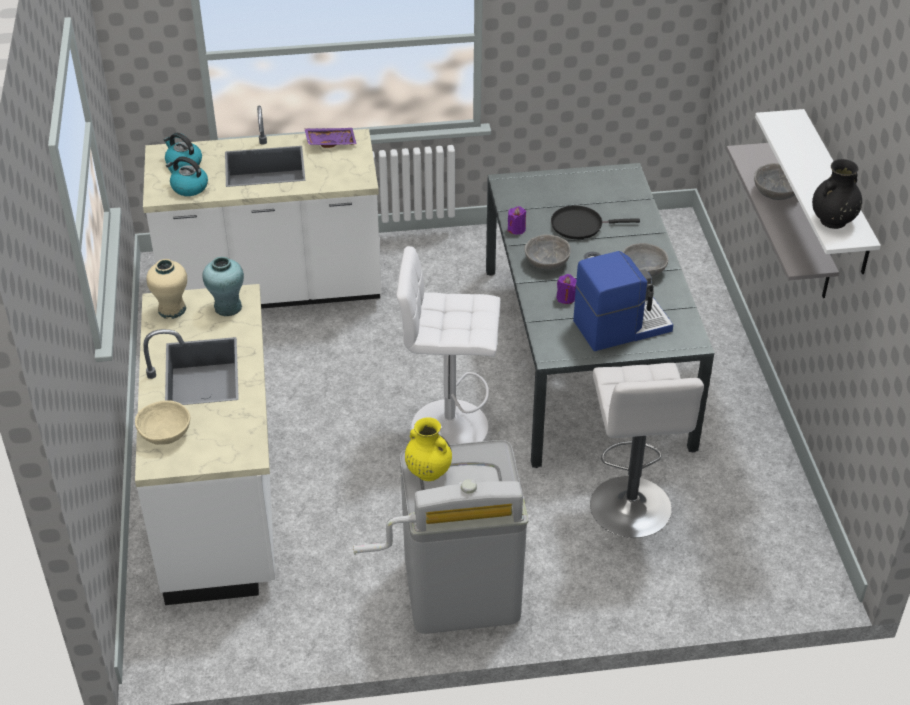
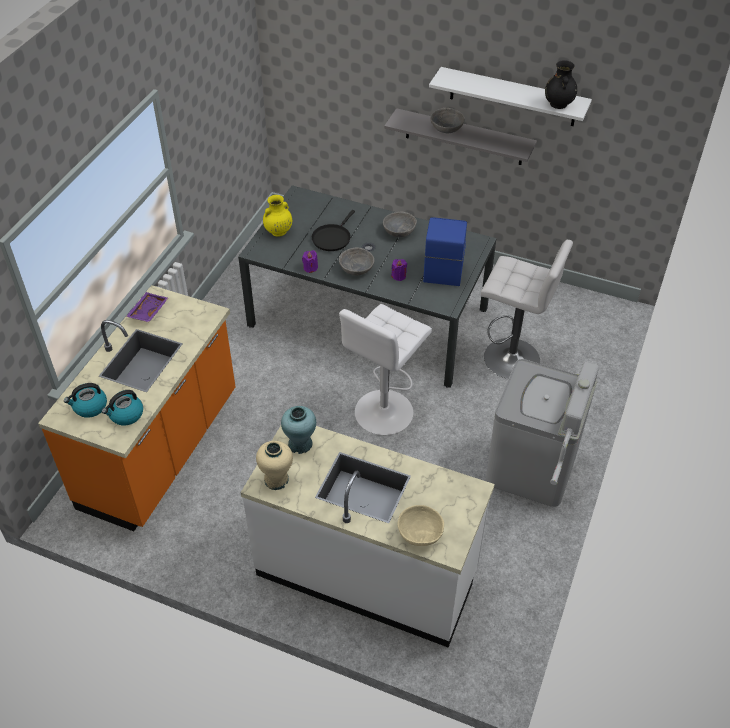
camera: 60 degrees left, 5 degrees up
white counter [143,105,382,309] -> orange counter [38,285,236,531]
yellow vase [405,417,452,481] -> yellow vase moved to [263,195,292,237]

